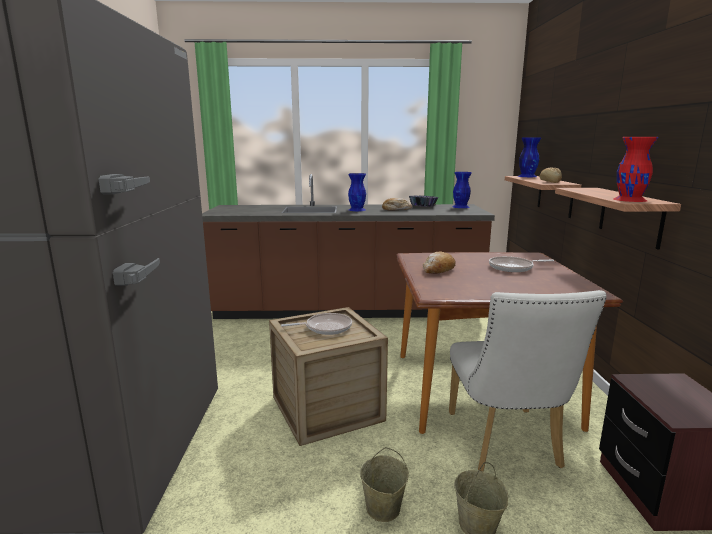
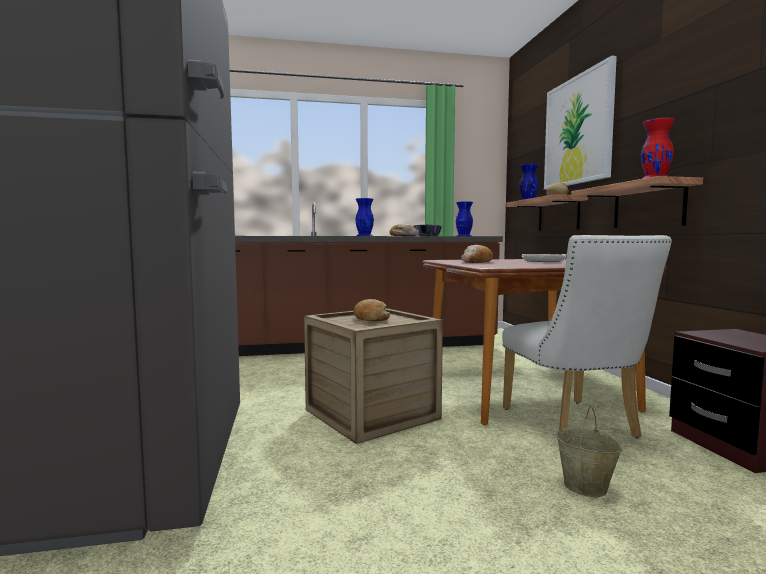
camera: 10 degrees left, 10 degrees down
frying pan [281,313,352,335] -> bread [354,299,390,321]
beige bucket [360,447,409,522] -> none
none -> picture [544,56,617,190]

